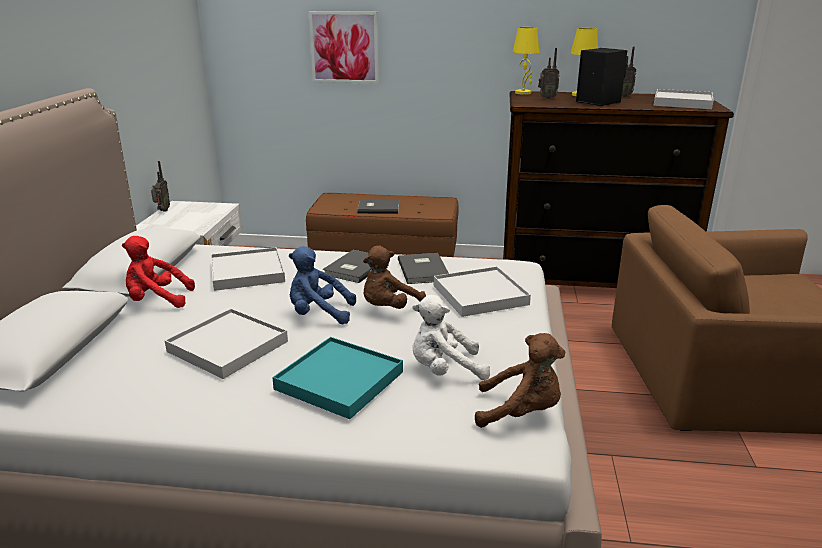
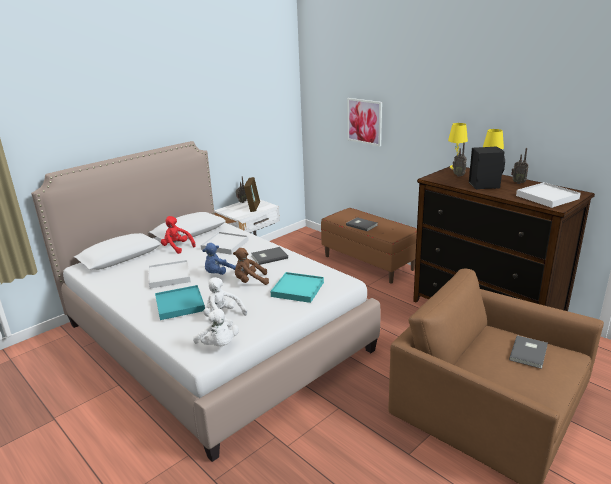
camera: 40 degrees right, 0 degrees up
blue plush toy [289,246,356,324] -> blue plush toy turned 90 degrees counterclockwise [203,243,236,275]
grey book [398,253,449,284] -> grey book moved to [509,335,548,369]
white tray [434,266,531,317] -> turquoise tray [271,272,324,303]
brown plush toy [475,333,565,428] -> white plush toy [193,308,239,346]
none -> picture frame [244,177,260,212]

